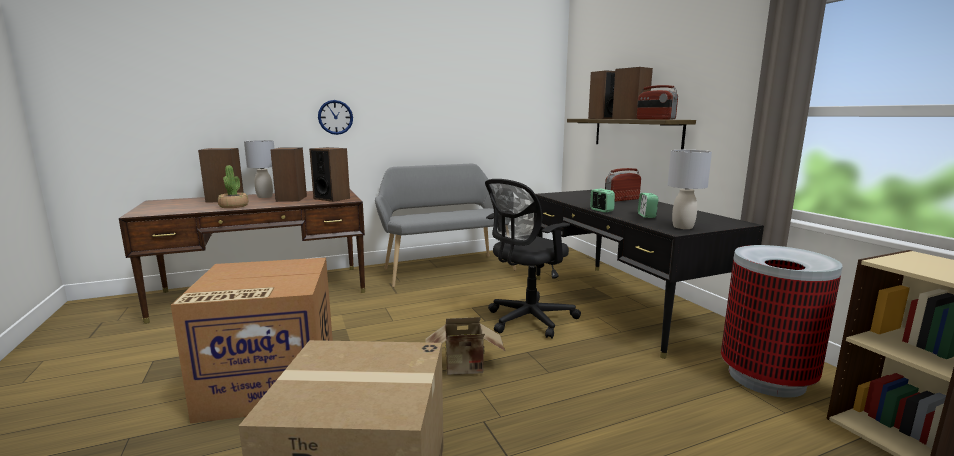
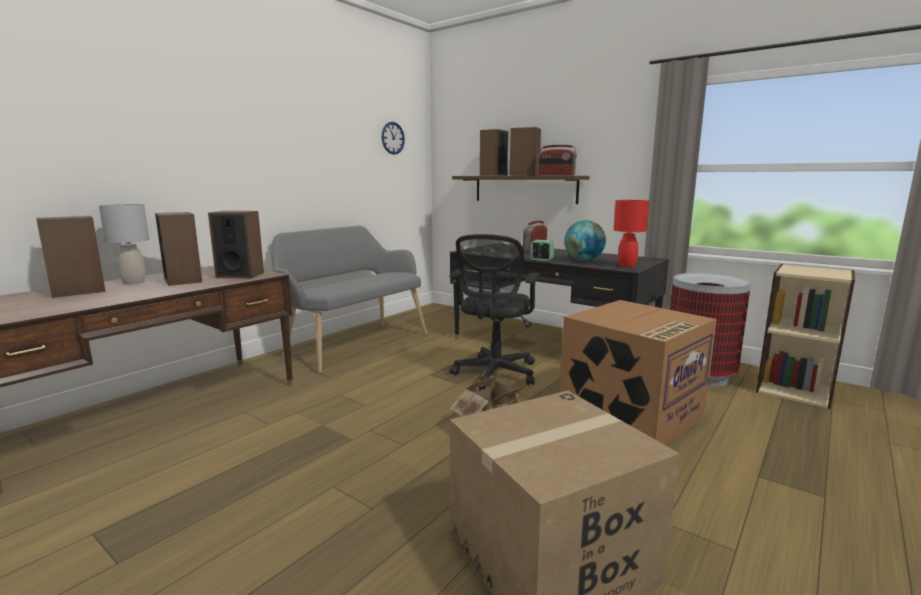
camera: 30 degrees left, 0 degrees up
cardboard box [171,258,333,423] -> cardboard box moved to [560,300,717,445]
potted plant [218,165,248,208] -> none
wall clock [318,100,353,135] -> wall clock moved to [382,122,405,155]
alarm clock [638,193,658,218] -> globe [564,220,606,261]
grey table lamp [668,150,712,229] -> red table lamp [614,200,649,267]

